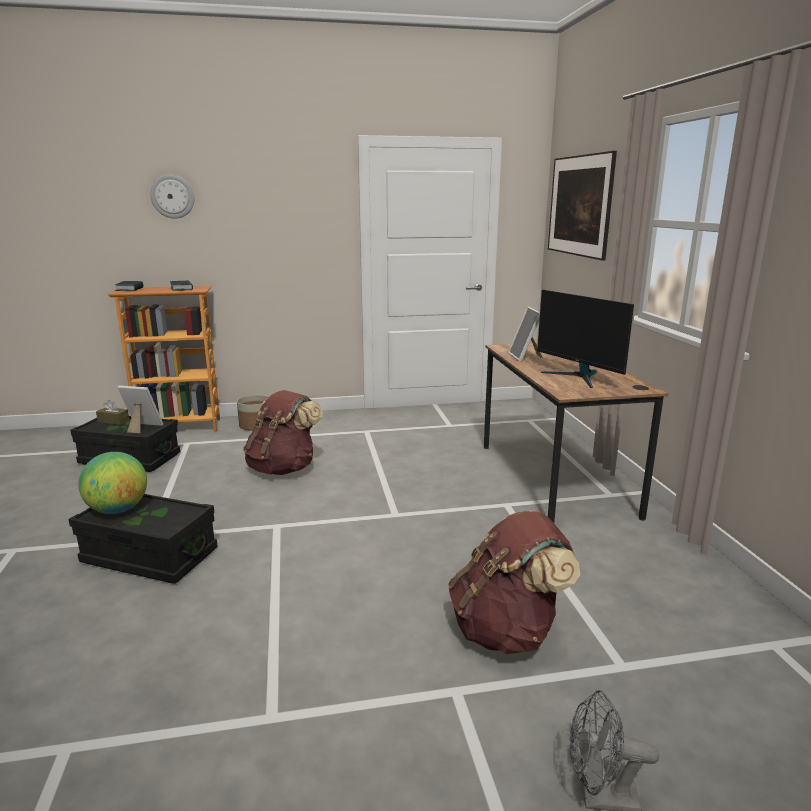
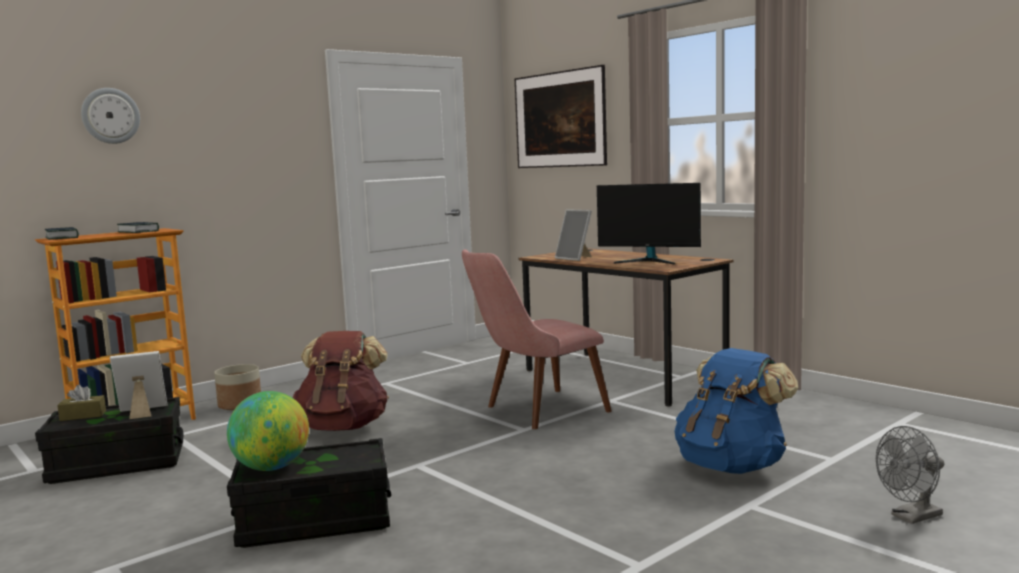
camera: 30 degrees left, 10 degrees down
brown backpack [448,511,580,654] -> blue backpack [674,348,798,474]
none -> pink chair [462,249,612,429]

